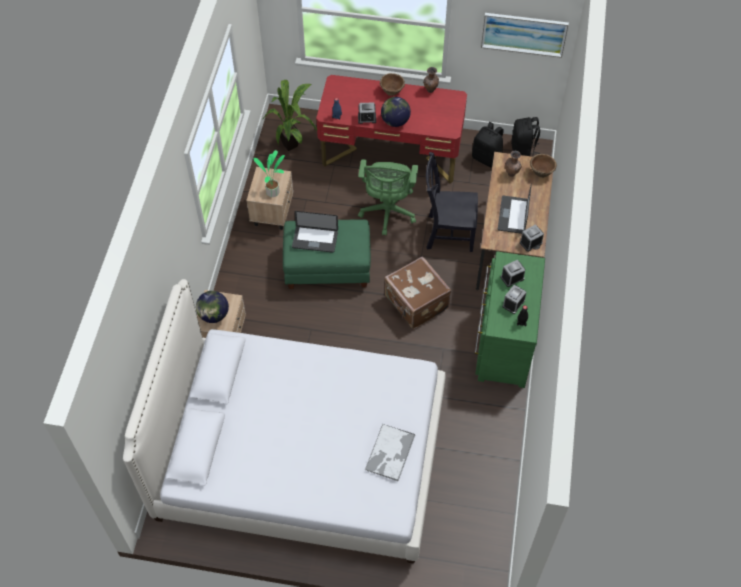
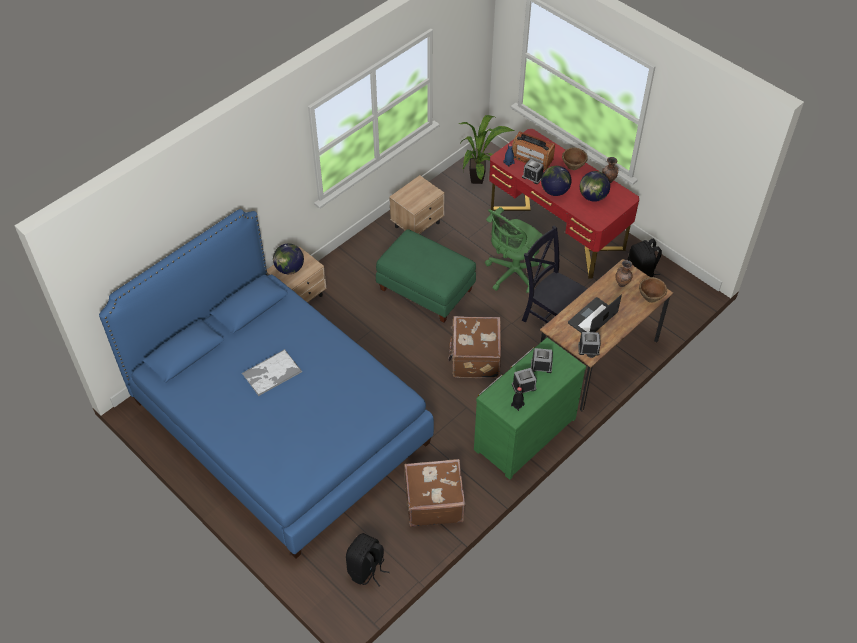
camera: 35 degrees right, 5 degrees down
white bed [123,279,446,564] -> blue bed [99,209,434,558]
potted plant [254,150,285,197] -> none
laptop [292,211,338,253] -> none
tray [365,424,415,481] -> tray moved to [242,349,302,396]
picture [481,13,569,58] -> none
black backpack [511,117,541,157] -> black backpack moved to [346,533,390,587]
none -> brown suitcase [404,459,465,527]
none -> radio [512,131,555,170]
none -> globe [580,171,610,202]

